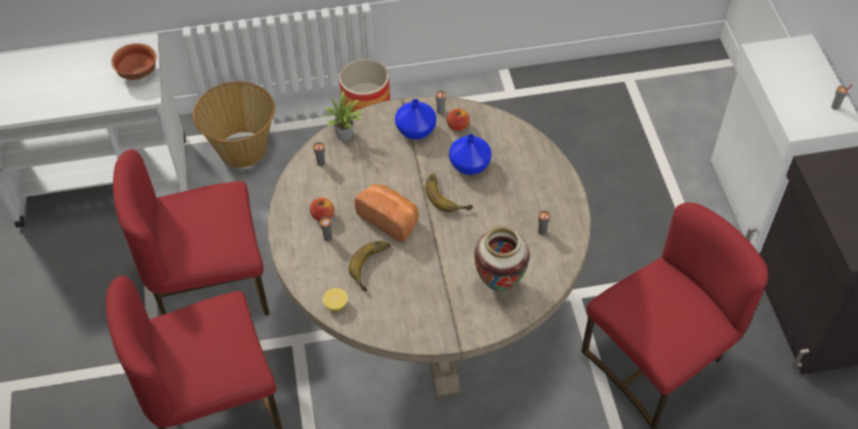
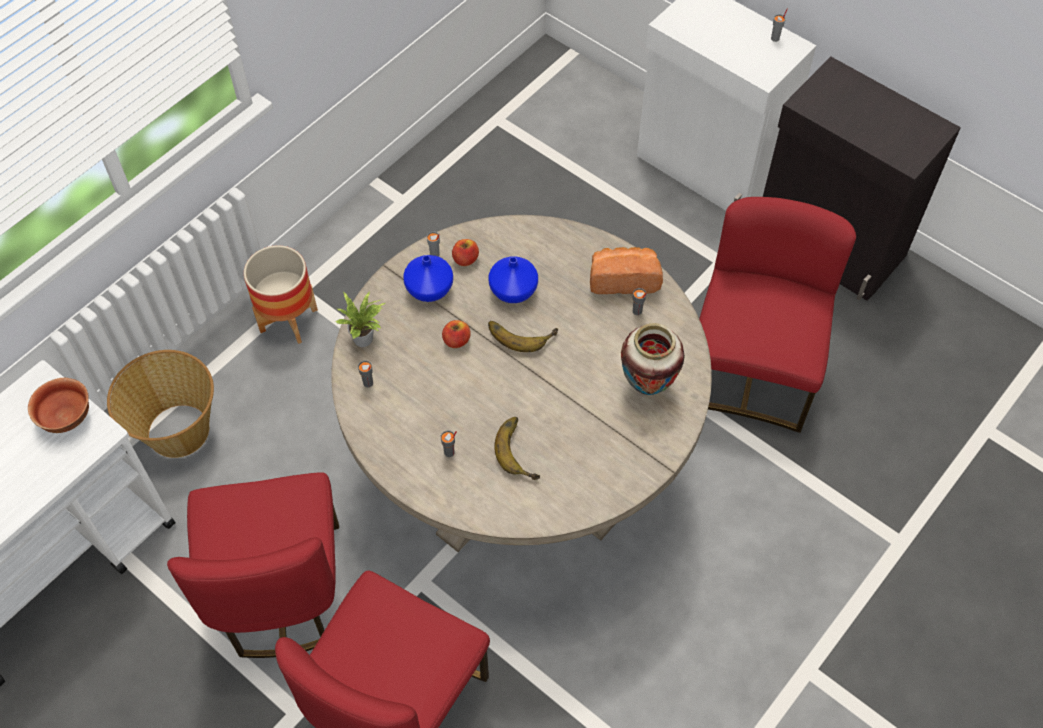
camera: 40 degrees left, 5 degrees up
red chair [113,149,270,316] -> red chair turned 45 degrees counterclockwise [167,472,339,658]
apple [310,198,334,221] -> apple moved to [442,320,471,348]
lemon [322,288,348,311] -> none
bread [354,184,419,242] -> bread moved to [590,247,663,294]

